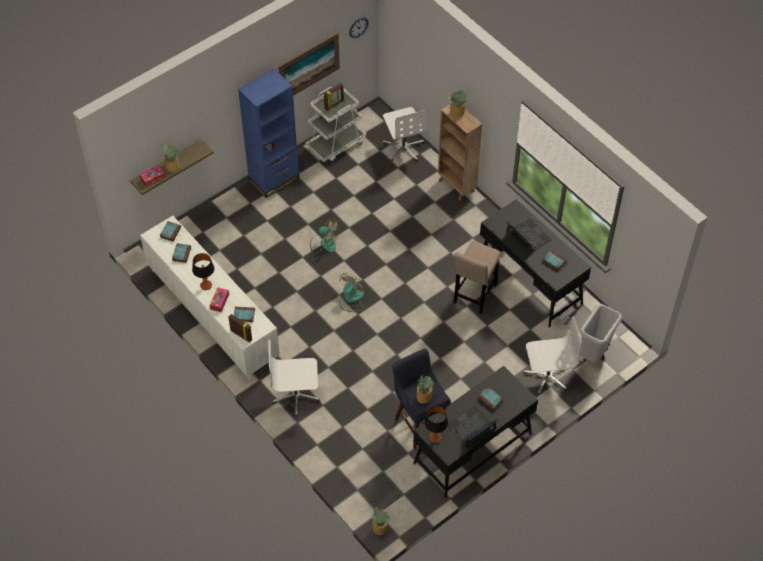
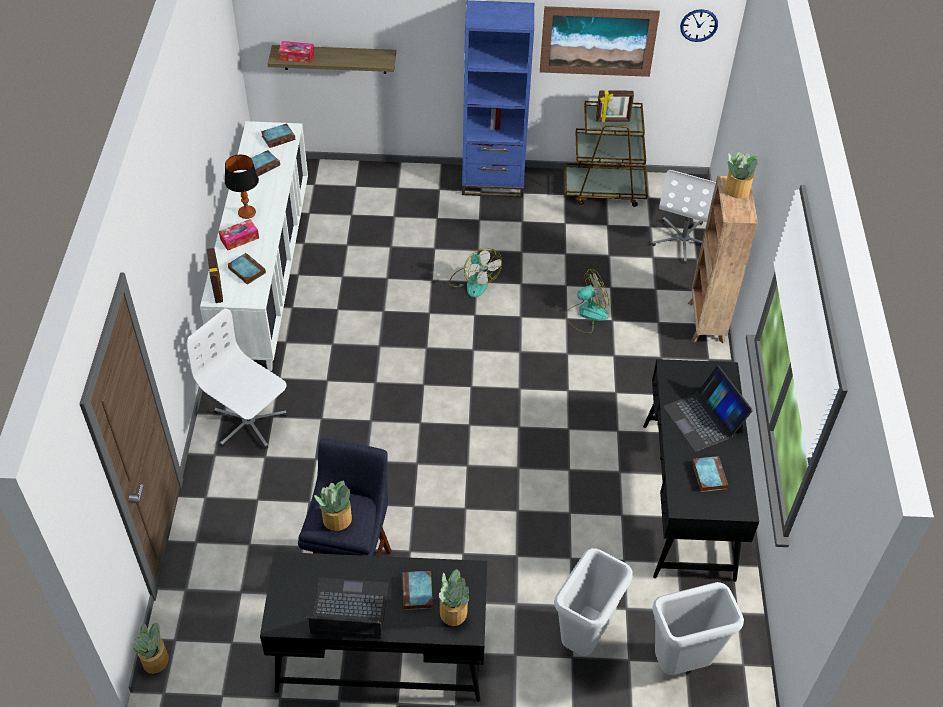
camera: 40 degrees right, 5 degrees down
potted plant [161,144,179,172] -> potted plant moved to [439,569,469,626]
white cart [306,87,366,162] -> brown cart [565,101,648,207]
fan [339,273,364,312] -> fan moved to [565,269,609,334]
table lamp [424,406,448,443] -> none
beige stool [453,240,500,314] -> none
laptop [505,218,552,255] -> laptop turned 150 degrees clockwise [663,366,753,452]
white office chair [524,316,582,394] -> grey trash can [554,548,633,656]

